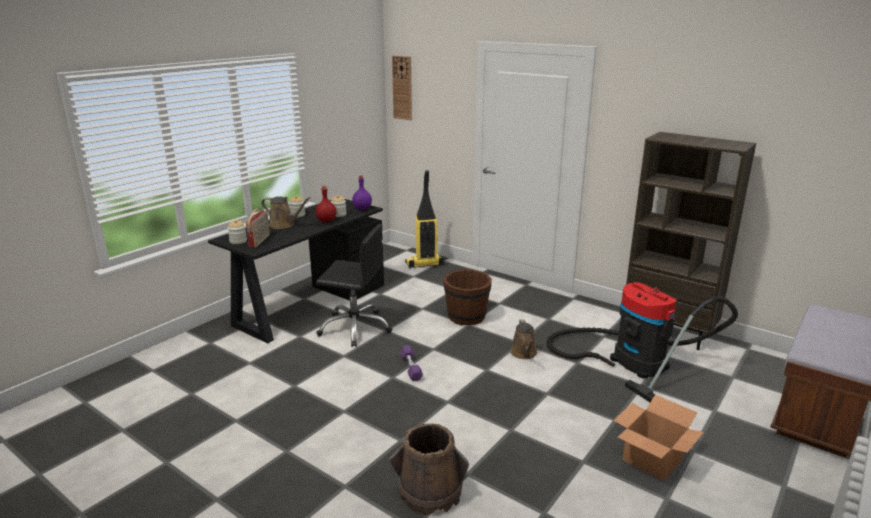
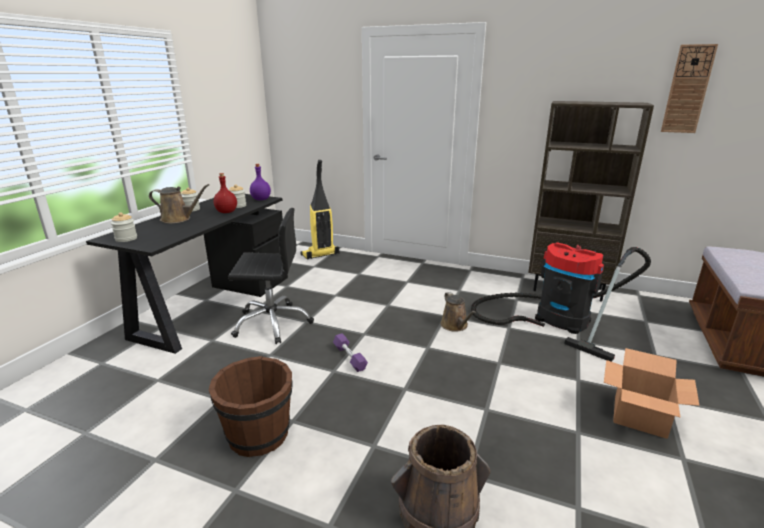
camera: 15 degrees left, 0 degrees up
radio [246,209,270,248] -> none
wall clock [392,56,412,120] -> wall clock moved to [661,44,718,133]
brown bucket [443,269,492,325] -> brown bucket moved to [209,356,293,457]

